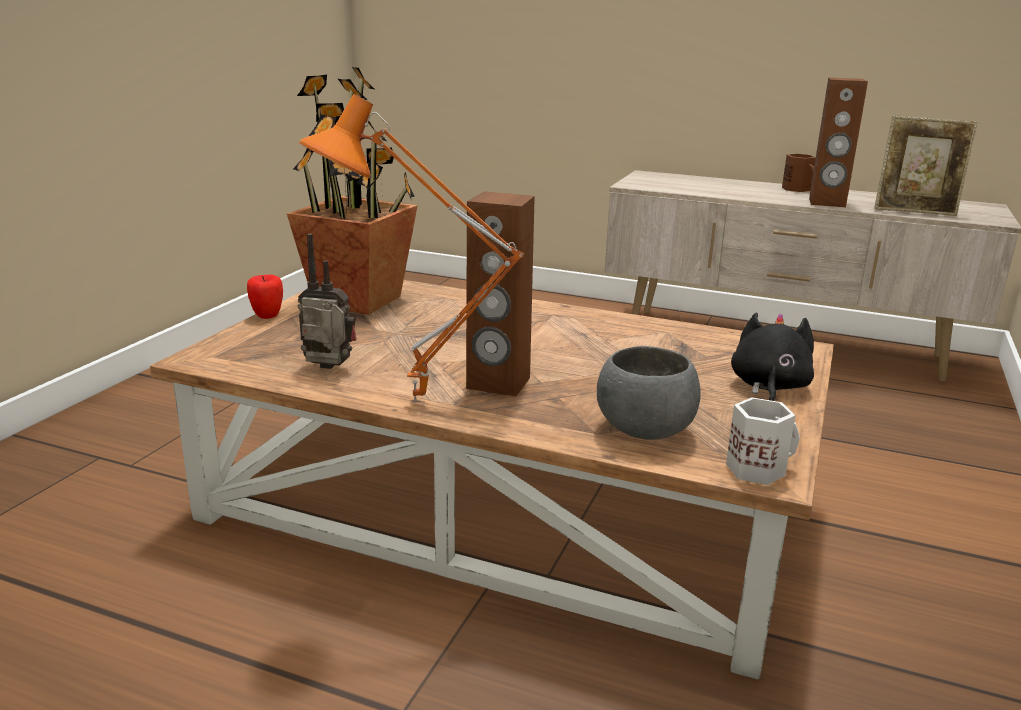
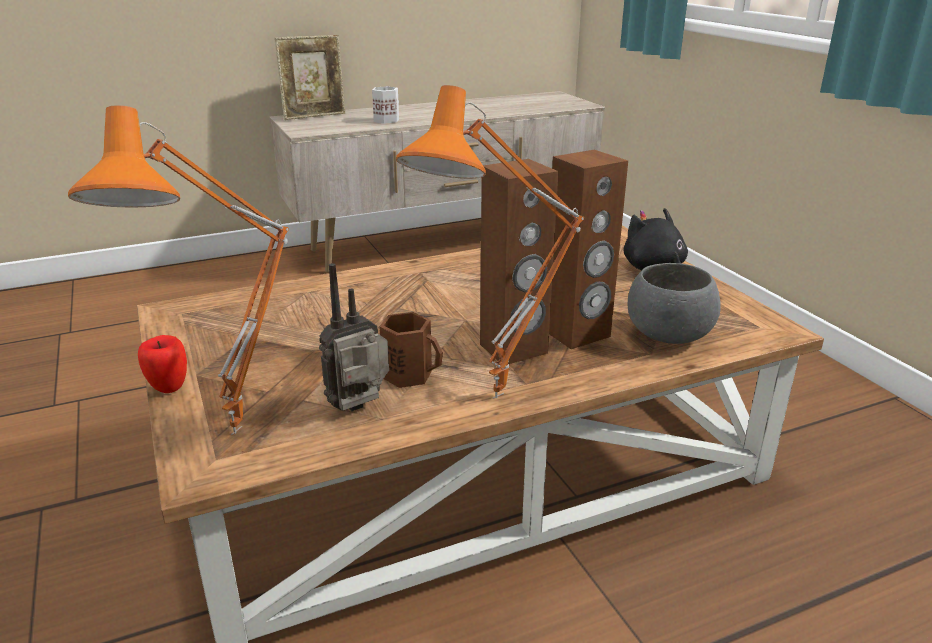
camera: 45 degrees left, 5 degrees up
potted plant [287,67,418,315] -> none
white mug [726,397,800,485] -> white mug moved to [372,86,399,124]
brown mug [782,154,816,192] -> brown mug moved to [379,312,443,388]
brown speaker [809,77,868,207] -> brown speaker moved to [549,150,628,349]
picture frame [874,115,978,216] -> picture frame moved to [274,35,345,120]
none -> orange table lamp [68,105,289,435]

